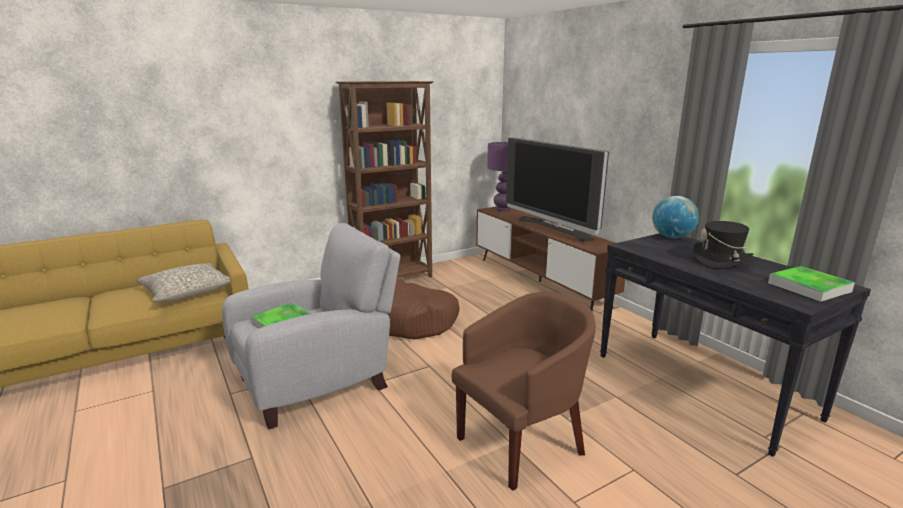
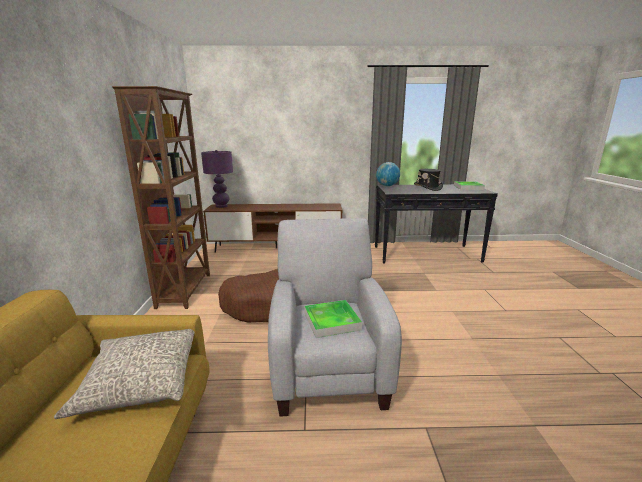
camera: 60 degrees left, 0 degrees up
brown armchair [451,292,596,491] -> none
television [506,137,609,241] -> none

